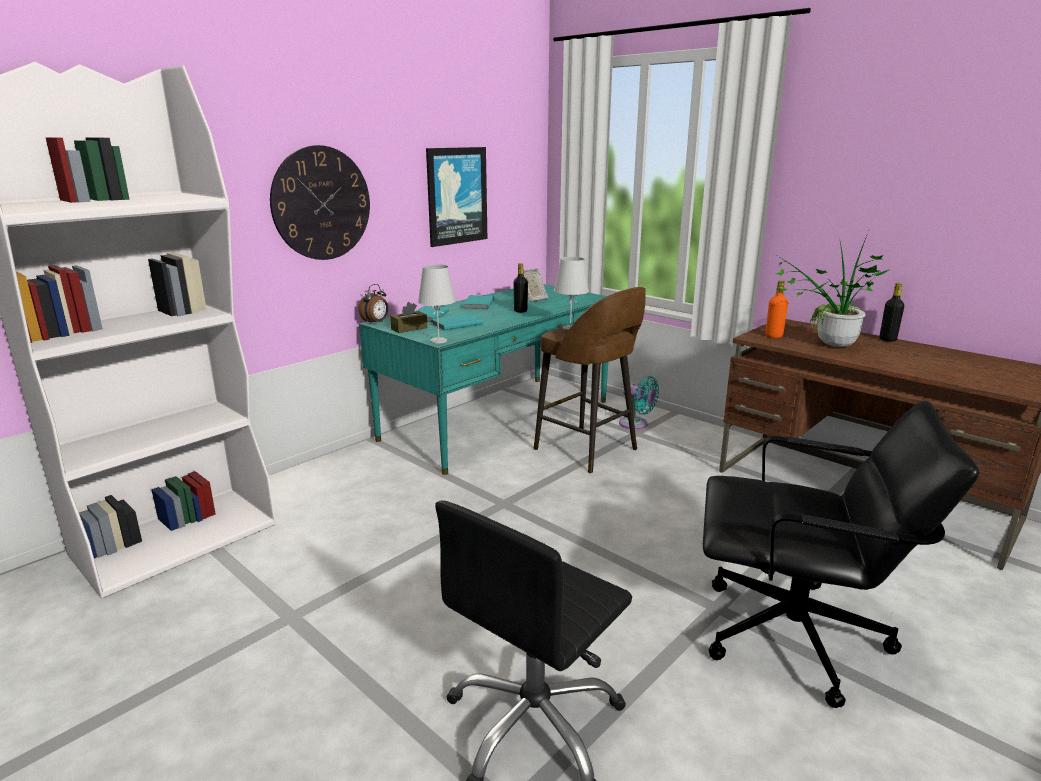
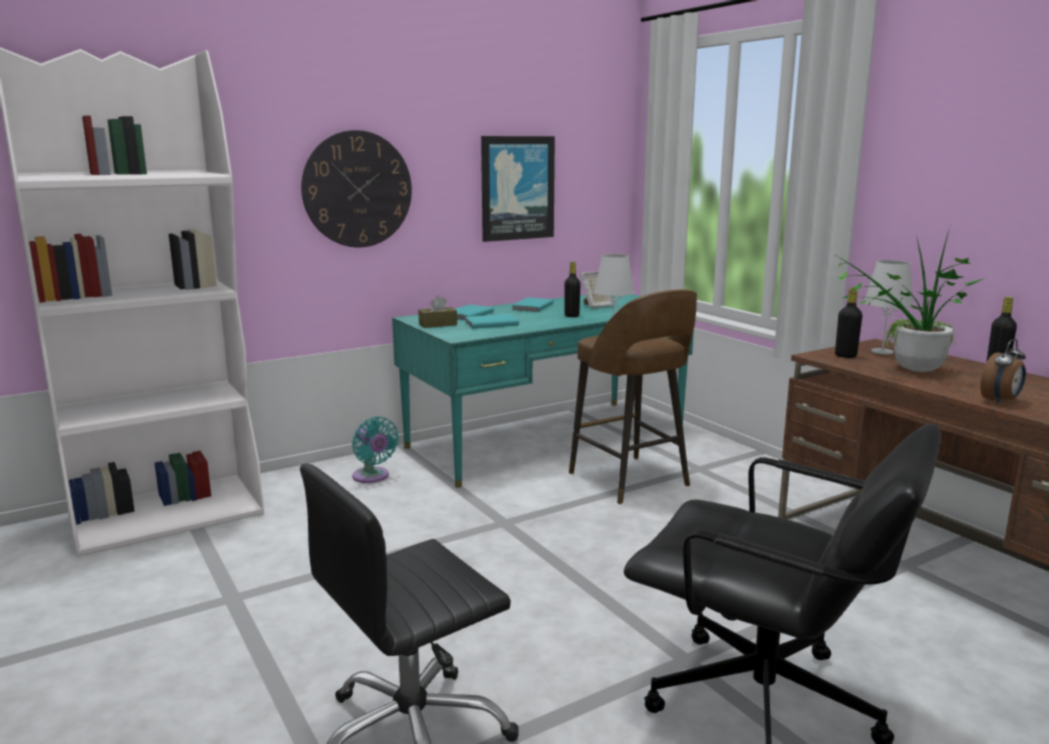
camera: 15 degrees right, 5 degrees down
alarm clock [359,284,388,324] -> alarm clock moved to [980,339,1026,404]
white table lamp [418,264,456,344] -> white table lamp moved to [864,260,913,355]
turquoise fan [619,376,659,430] -> turquoise fan moved to [352,416,399,483]
orange bottle [765,280,788,338] -> black bottle [835,288,863,358]

